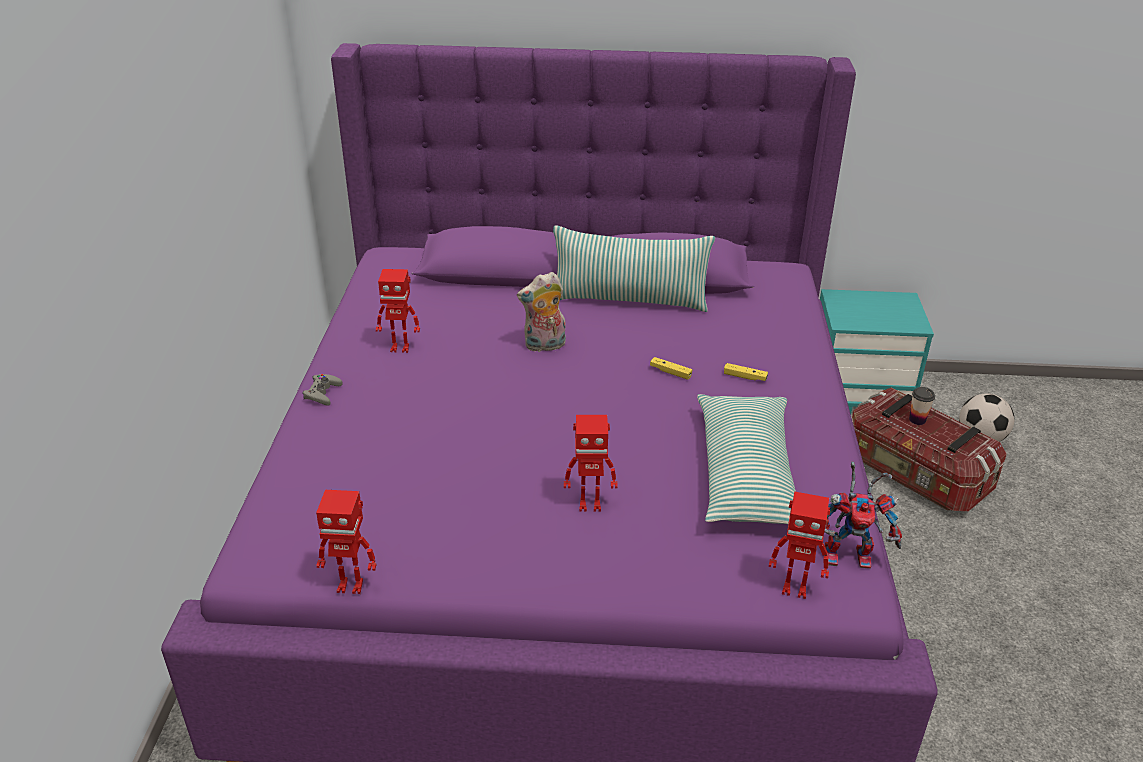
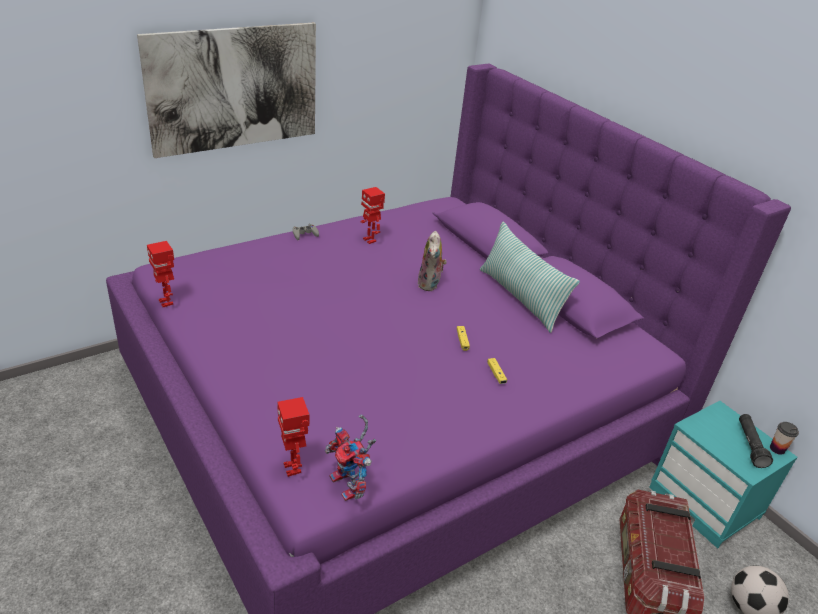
camera: 50 degrees right, 0 degrees up
plush toy [517,272,566,352] -> plush toy turned 120 degrees counterclockwise [418,231,447,291]
toy robot [564,415,618,511] -> none
pillow [697,394,796,524] -> none
cup [909,387,935,425] -> cup moved to [770,422,799,455]
none -> picture [137,23,316,158]
none -> black flashlight [739,414,773,468]

